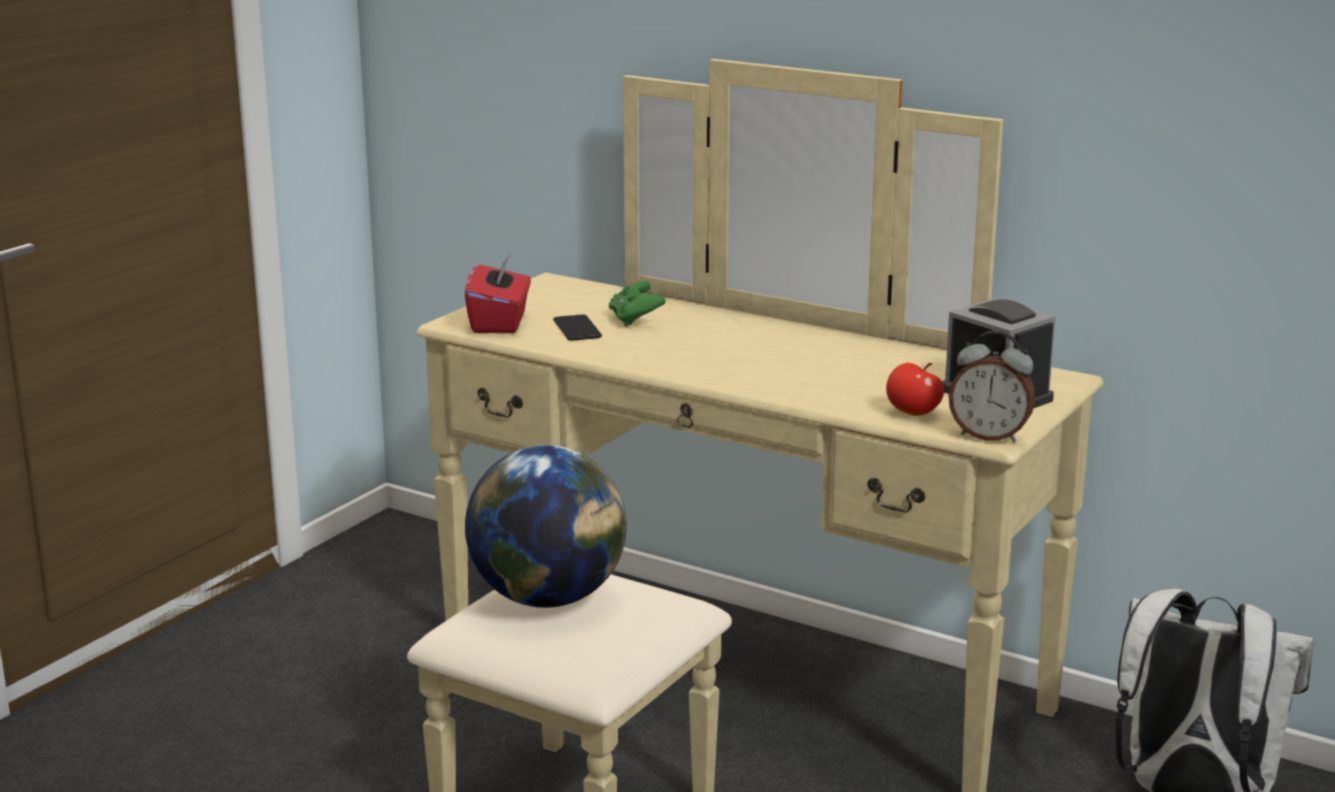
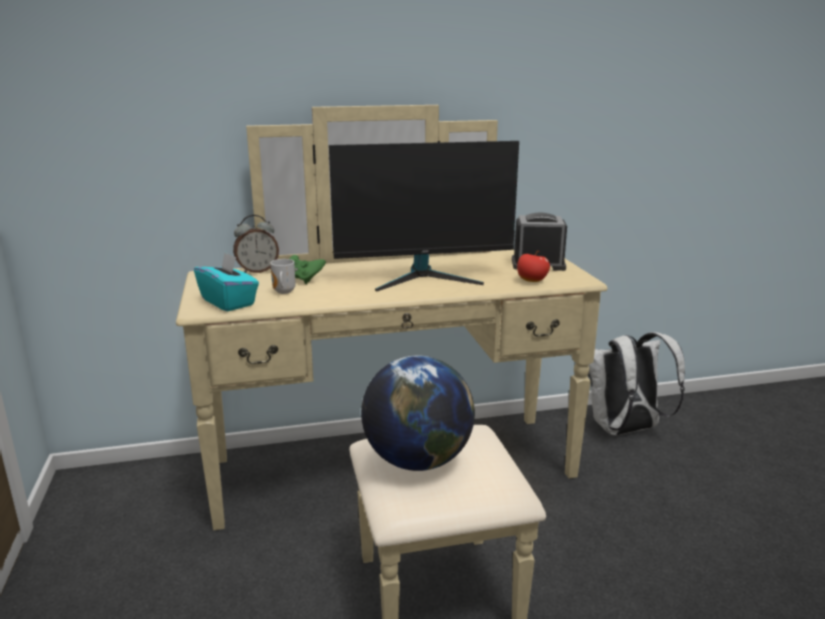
camera: 45 degrees left, 0 degrees up
red tissue box [465,252,531,333] -> turquoise tissue box [194,252,259,312]
phone [553,314,602,341] -> mug [270,259,295,294]
alarm clock [949,331,1035,442] -> alarm clock moved to [233,215,279,273]
none -> monitor [329,141,519,292]

